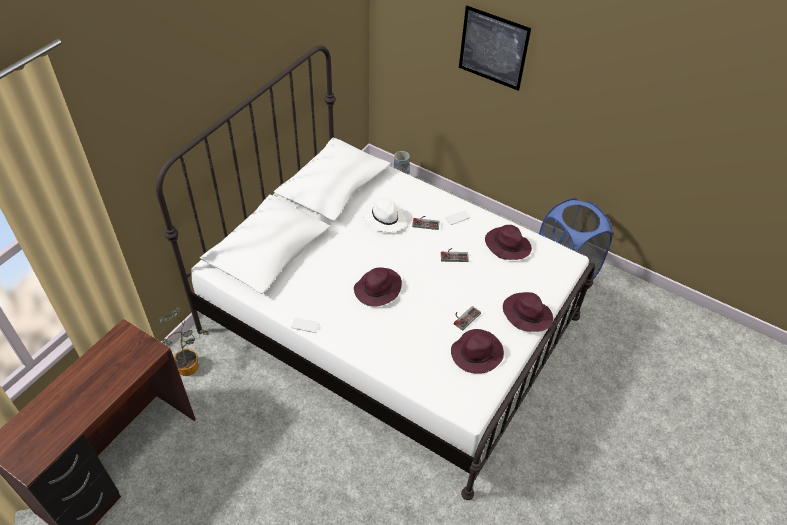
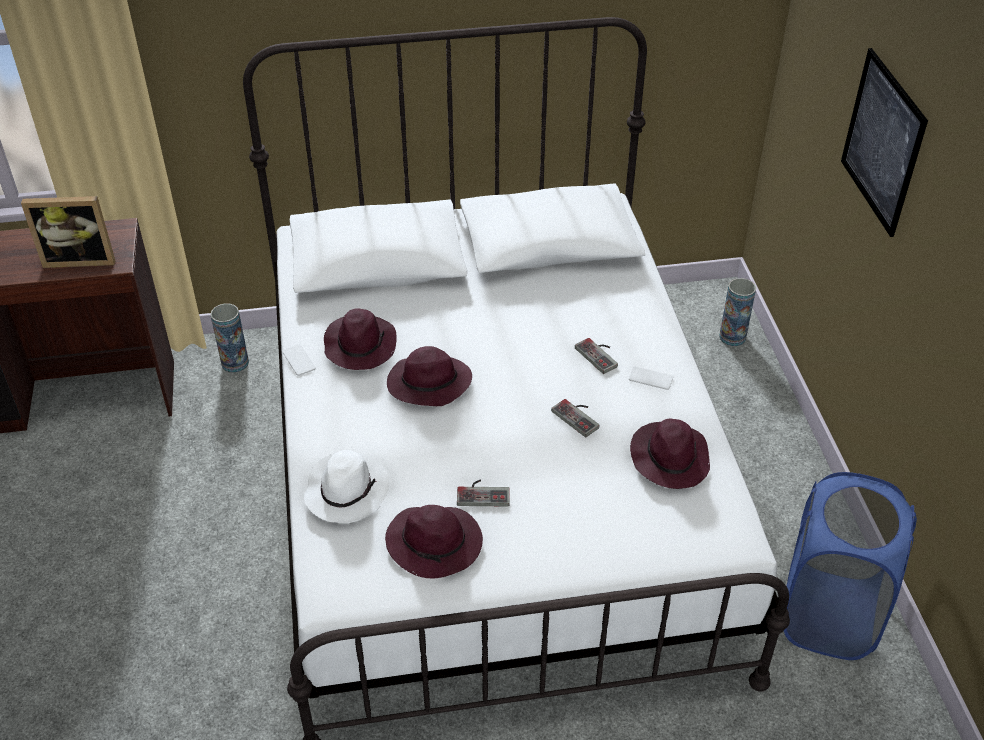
camera: 50 degrees right, 5 degrees down
potted plant [158,307,209,376] -> vase [210,303,249,373]
white hat [363,198,407,232] -> white hat moved to [304,450,390,523]
purple hat [503,292,553,332] -> purple hat moved to [324,308,397,370]
none -> picture frame [21,196,115,268]

